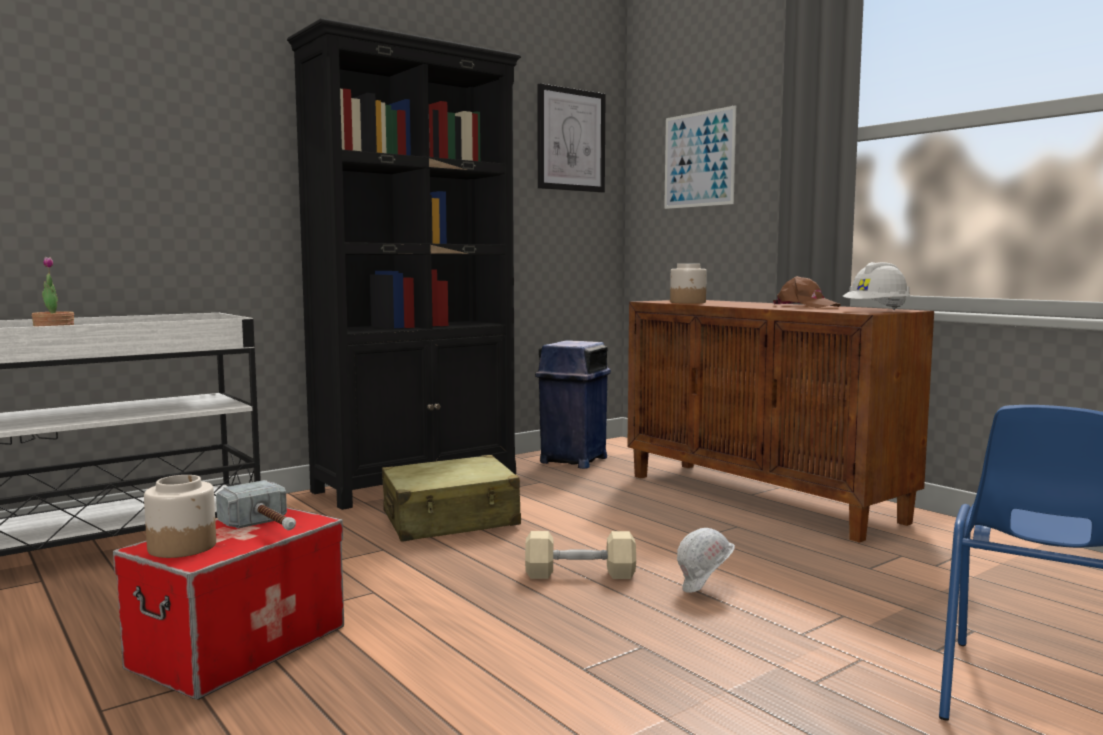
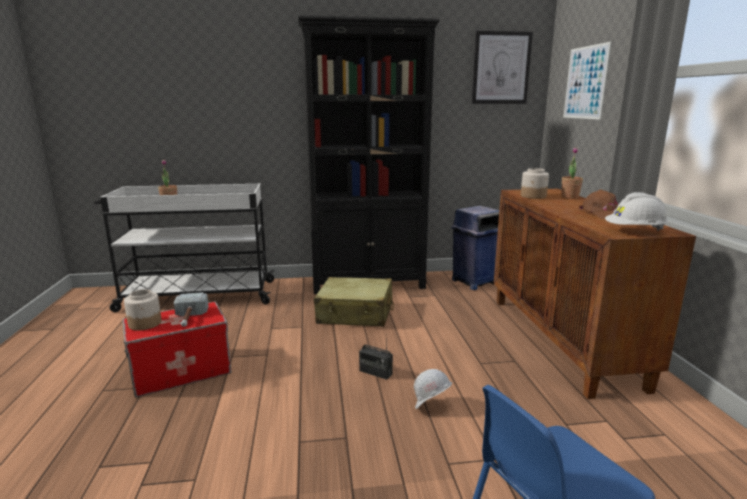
camera: 30 degrees right, 10 degrees up
beige dumbbell [525,531,636,579] -> radio [359,335,393,380]
none -> potted plant [561,147,583,199]

